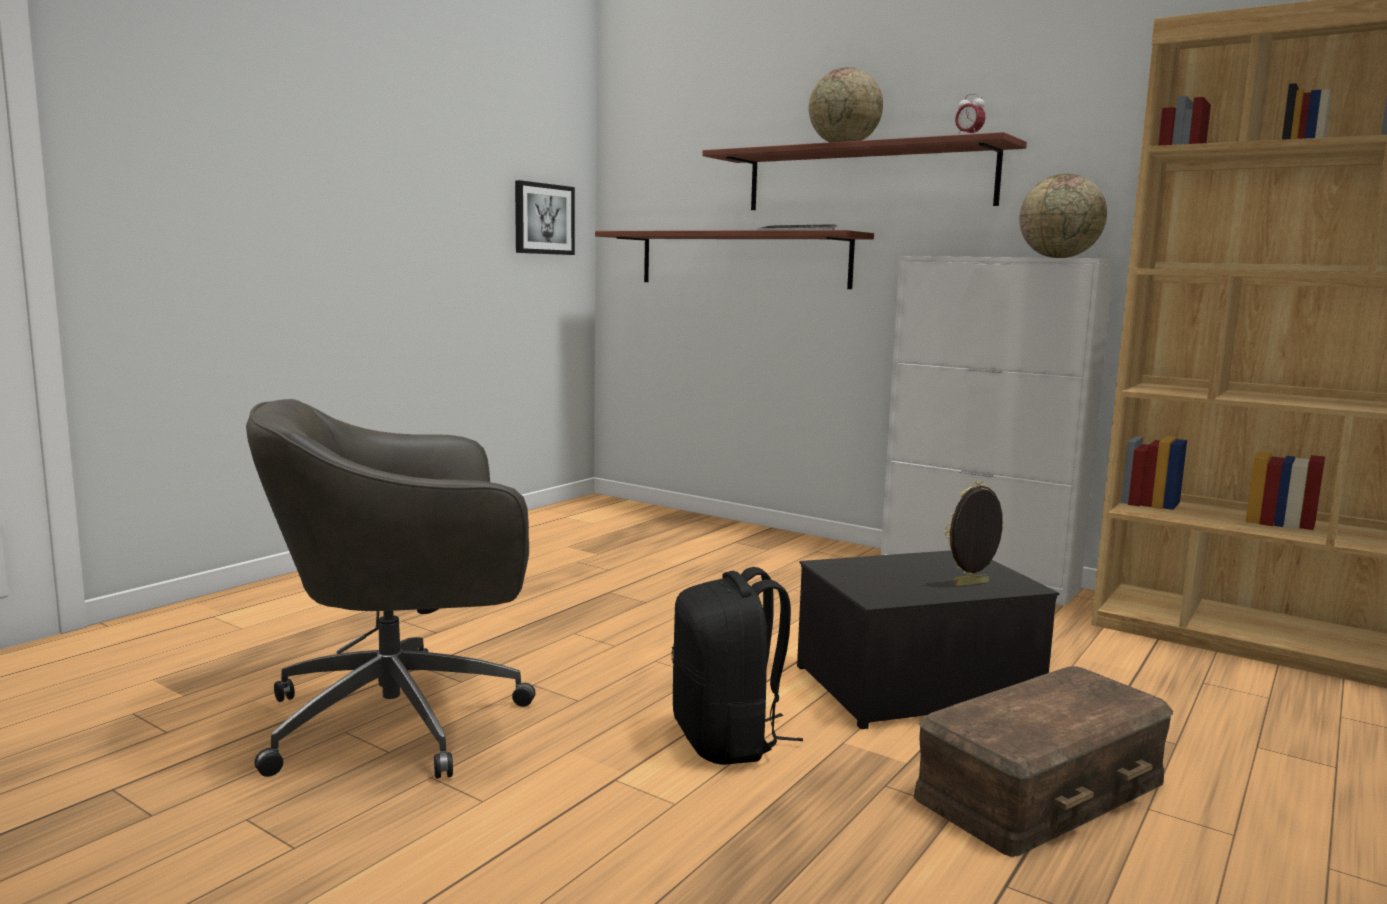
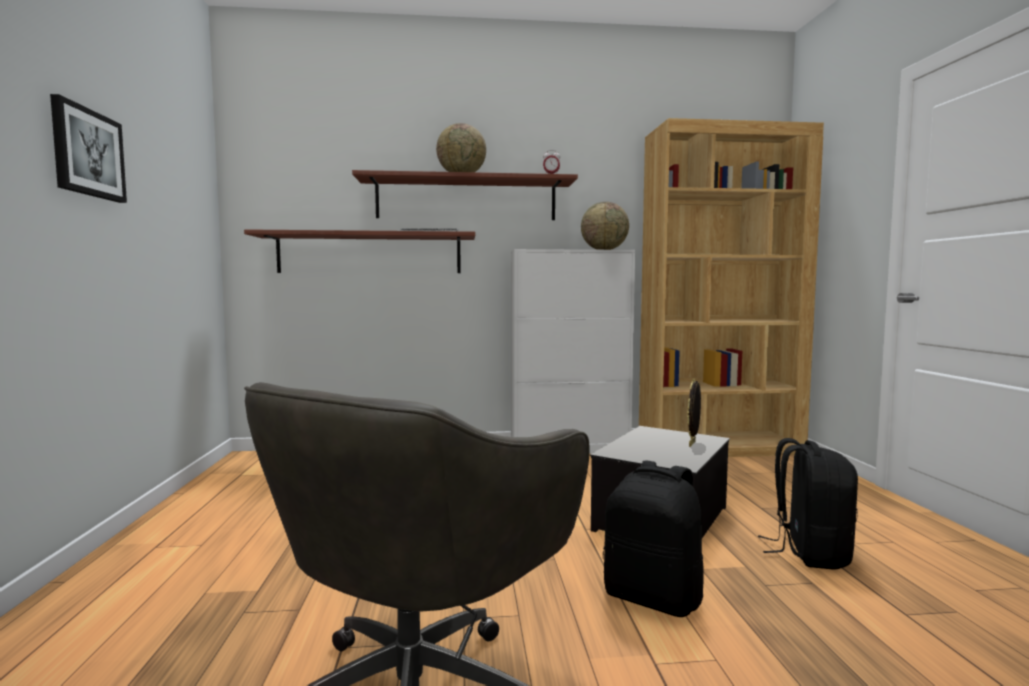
camera: 40 degrees left, 5 degrees down
picture [515,180,575,255] -> picture moved to [50,94,127,203]
brown storage box [914,666,1173,857] -> black backpack [758,438,858,570]

